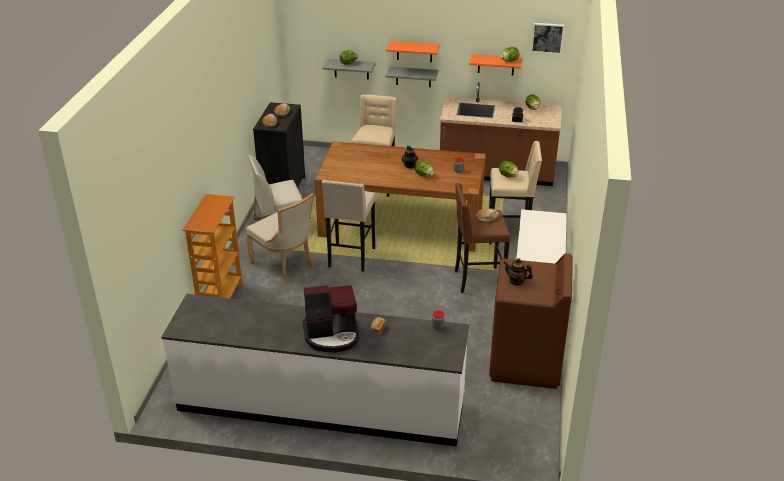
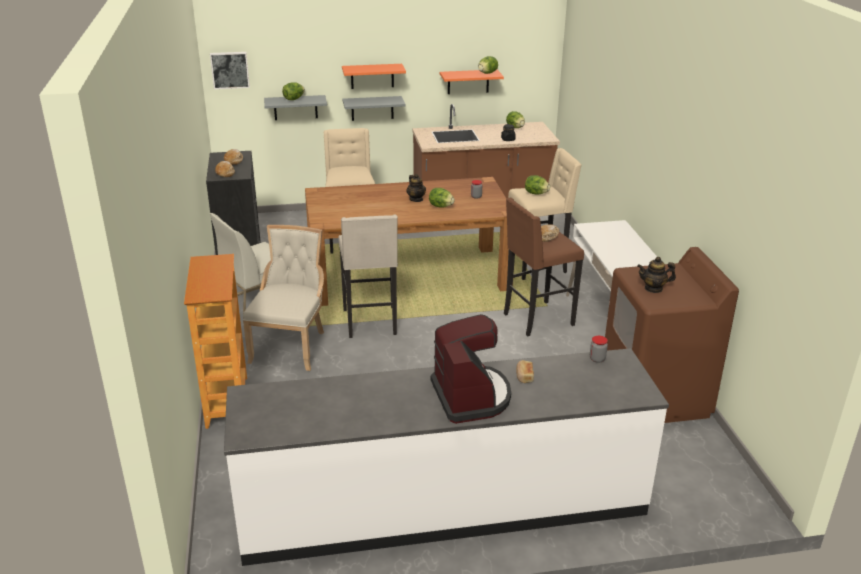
camera: 20 degrees left, 5 degrees down
beige chair [246,193,314,282] -> beige chair turned 105 degrees counterclockwise [243,225,324,371]
coffee machine [302,285,359,352] -> coffee machine turned 75 degrees counterclockwise [431,314,511,424]
picture [531,23,564,54] -> picture moved to [210,52,250,89]

